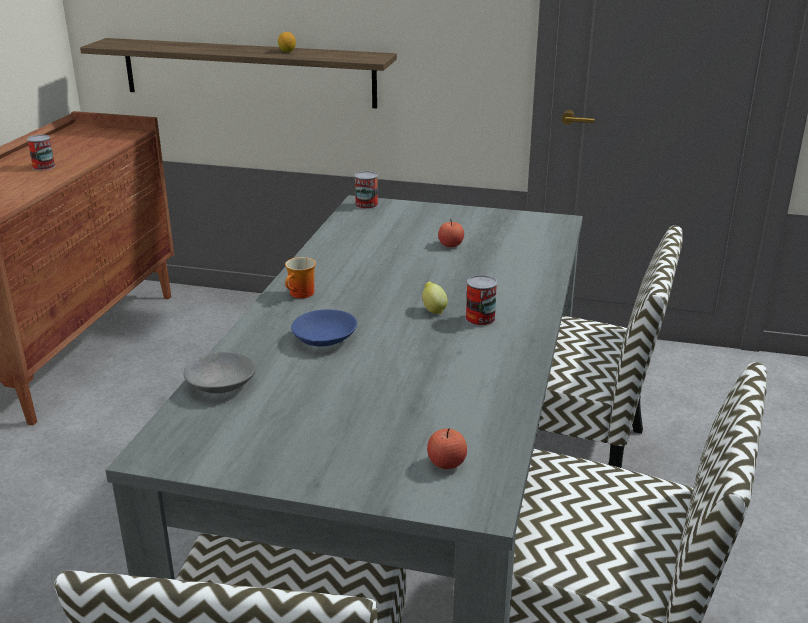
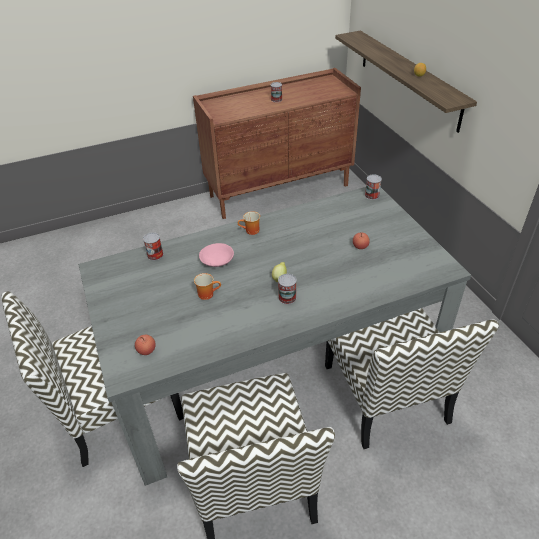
camera: 55 degrees right, 15 degrees up
grey bowl [184,352,256,393] -> can [143,232,164,261]
blue bowl [291,310,357,347] -> pink bowl [199,243,234,267]
none -> mug [194,273,221,300]

